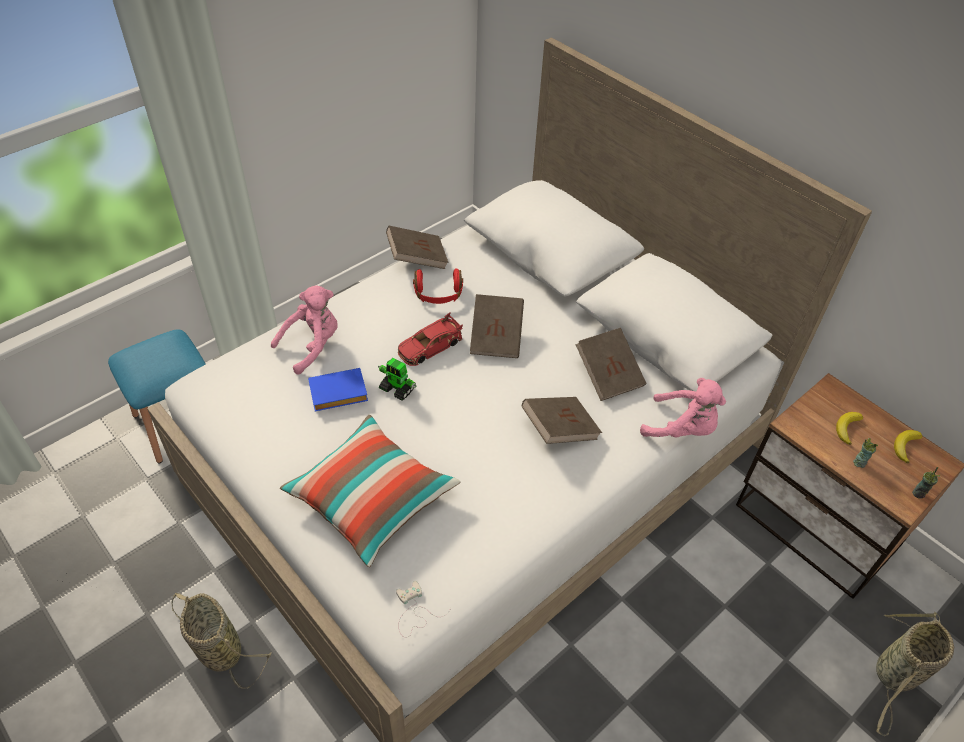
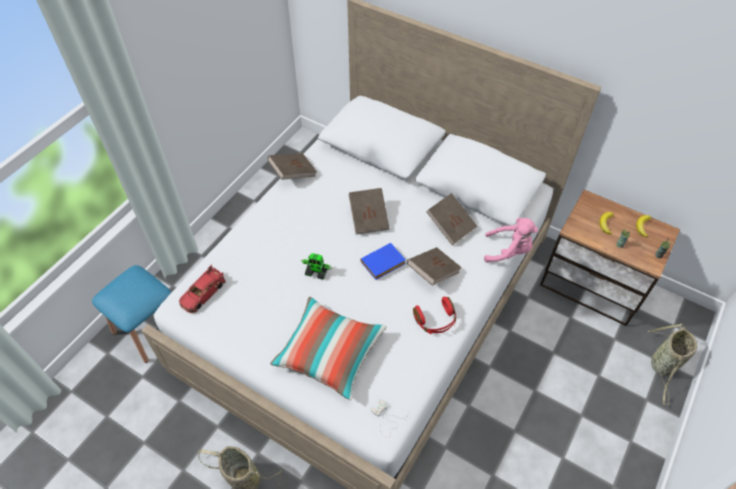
camera: 15 degrees left, 5 degrees up
pink plush toy [271,285,338,374] -> none
blue book [308,368,368,411] -> blue book moved to [360,243,406,280]
red toy car [398,313,463,366] -> red toy car moved to [179,264,226,313]
red headphones [413,268,463,304] -> red headphones moved to [413,297,456,334]

